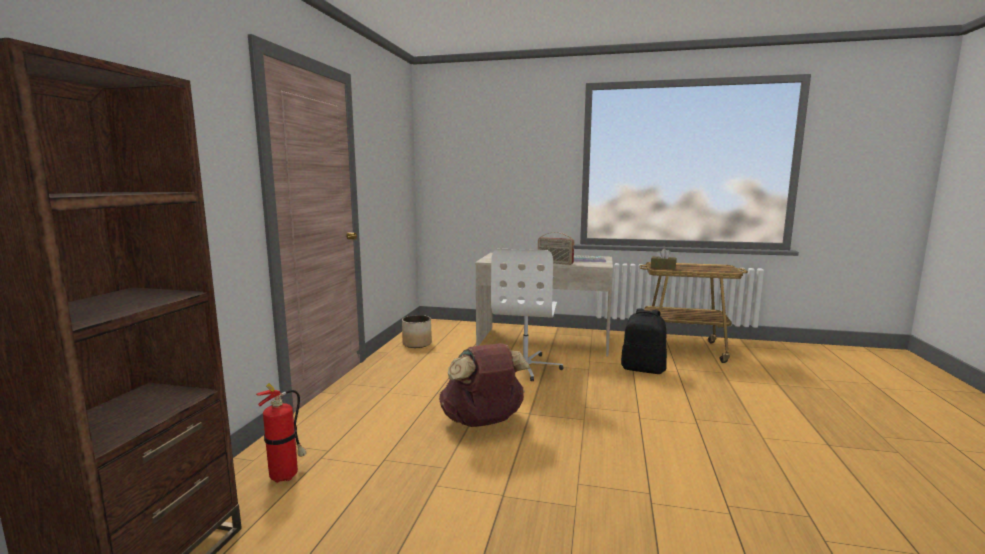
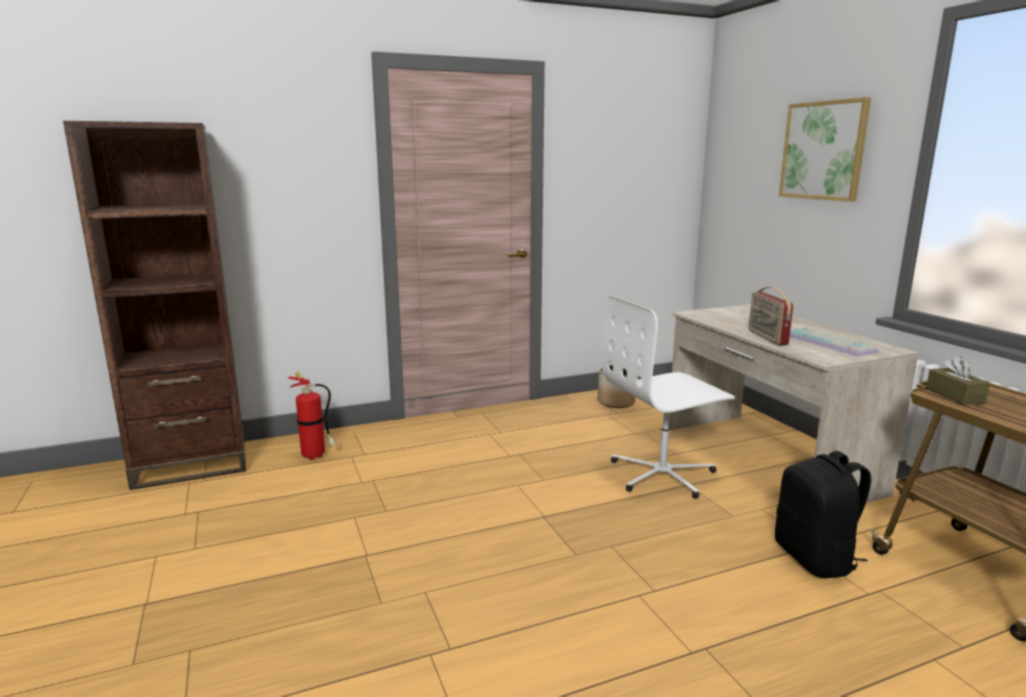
camera: 55 degrees right, 5 degrees up
brown backpack [439,343,530,427] -> none
none -> picture [779,97,871,202]

